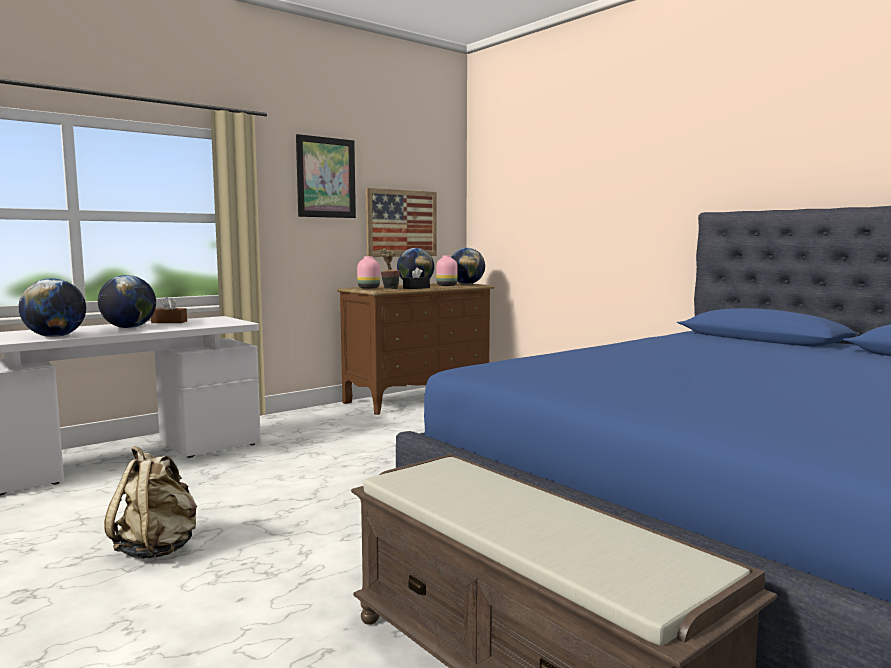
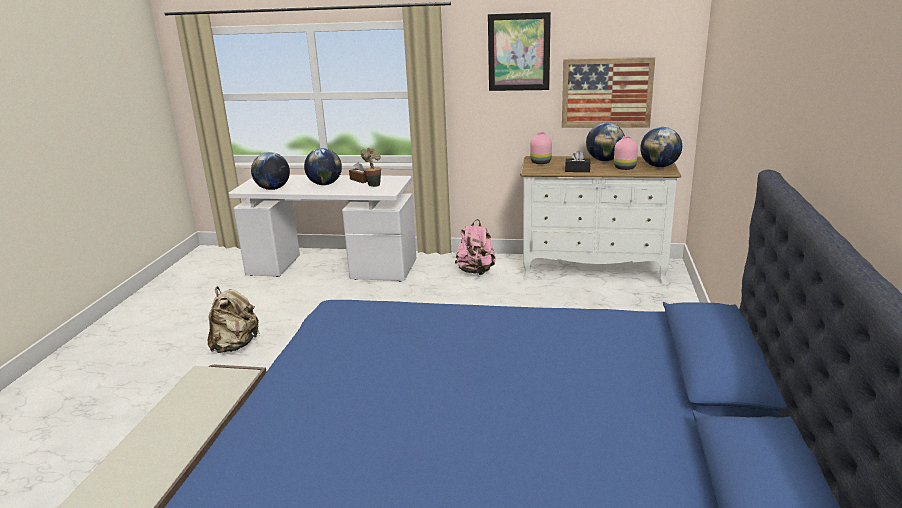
camera: 50 degrees right, 15 degrees up
brown dresser [337,283,495,415] -> white dresser [520,156,681,284]
potted plant [380,248,400,289] -> potted plant moved to [360,148,381,187]
none -> pink backpack [455,219,495,275]

